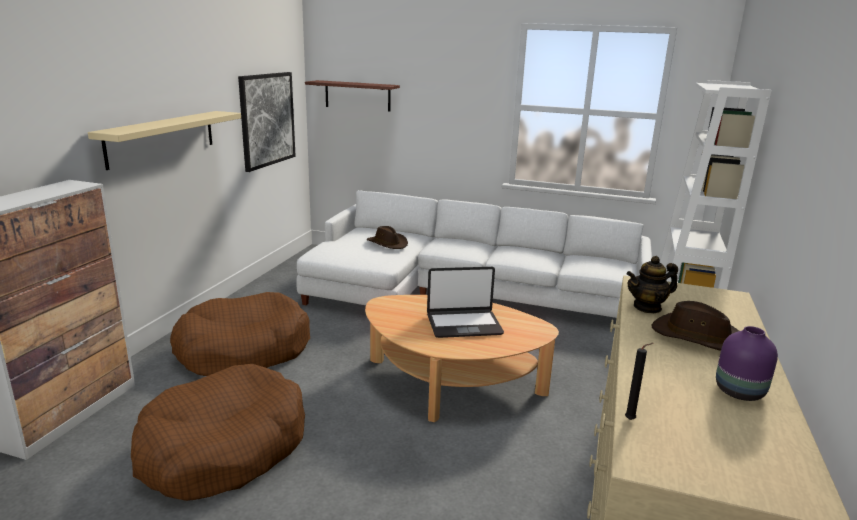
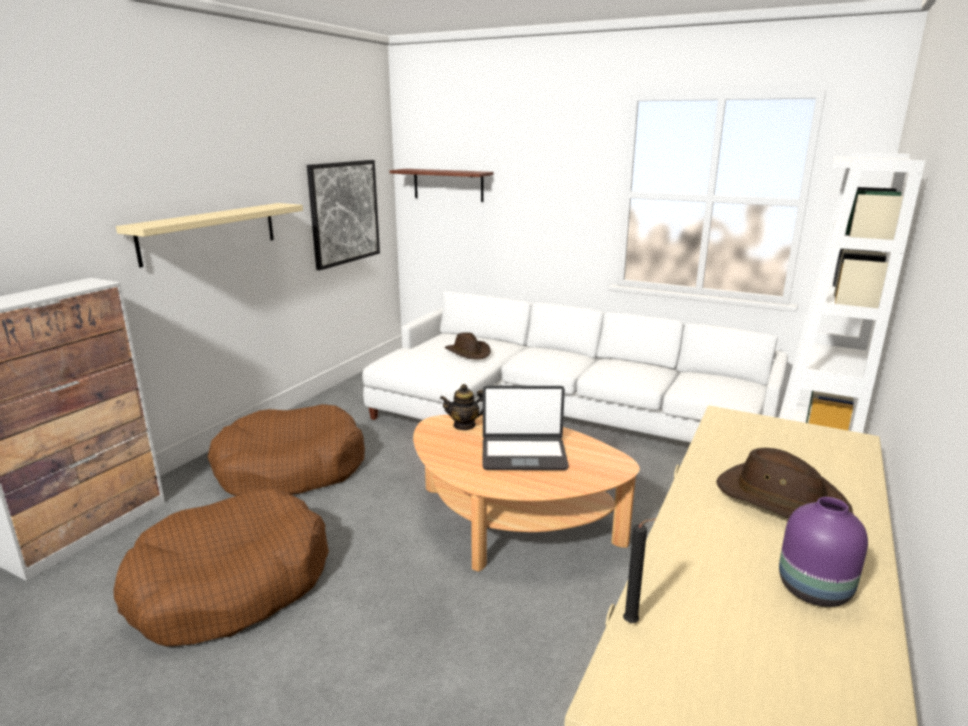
camera: 10 degrees right, 0 degrees up
teapot [626,256,678,313] -> teapot moved to [440,384,483,430]

